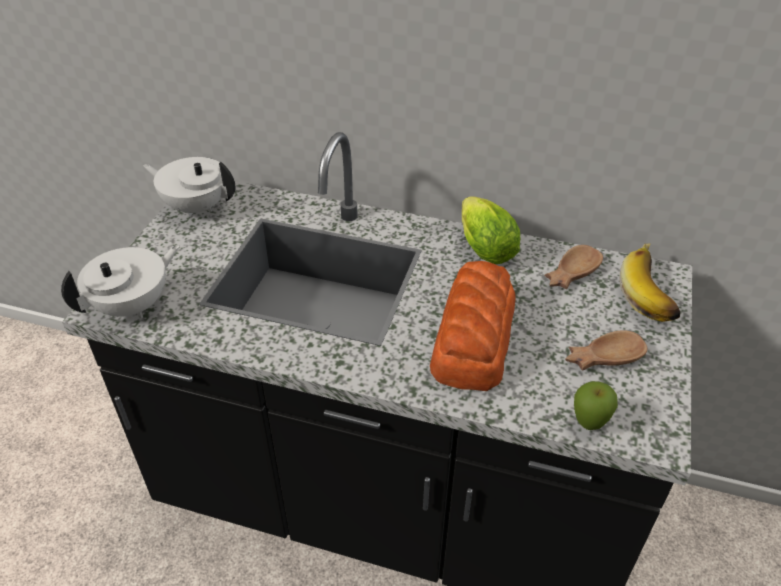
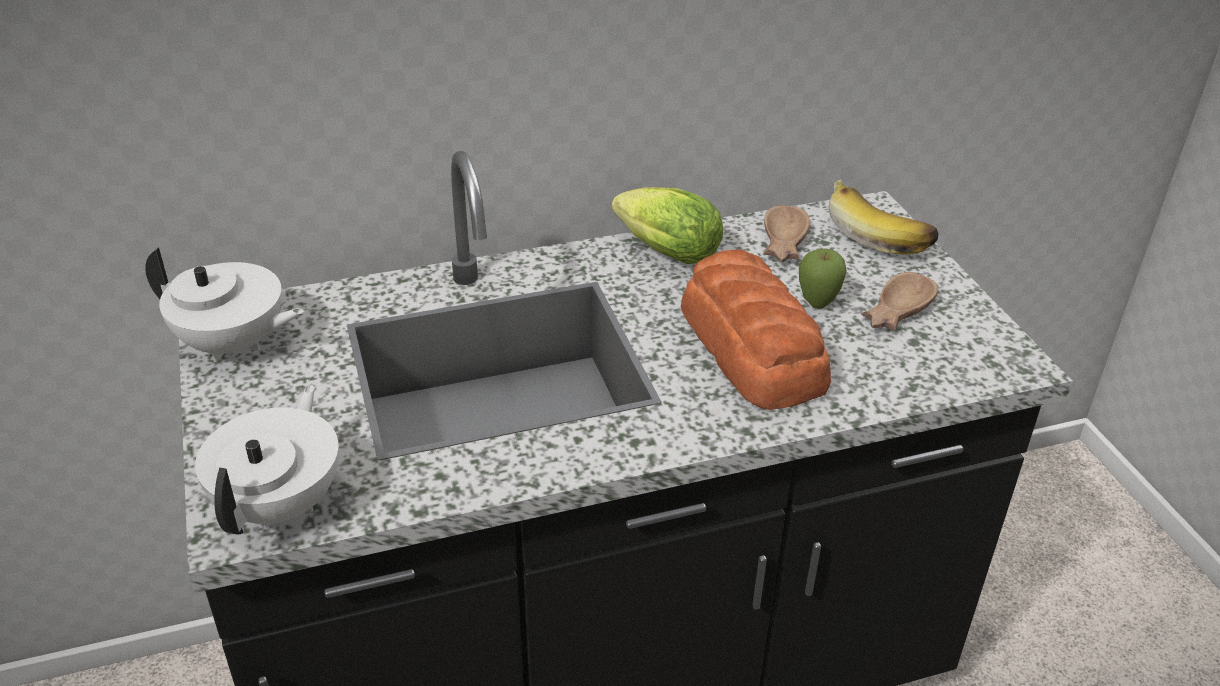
camera: 35 degrees left, 5 degrees down
white teapot [143,157,235,217] -> white teapot turned 150 degrees counterclockwise [145,248,304,362]
apple [574,381,618,430] -> apple moved to [799,249,847,309]

